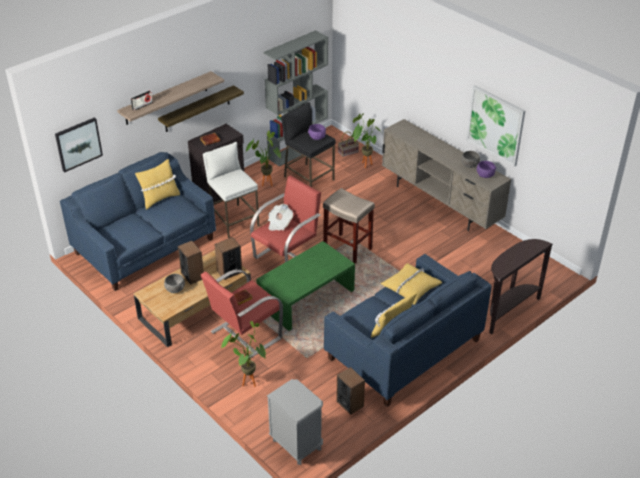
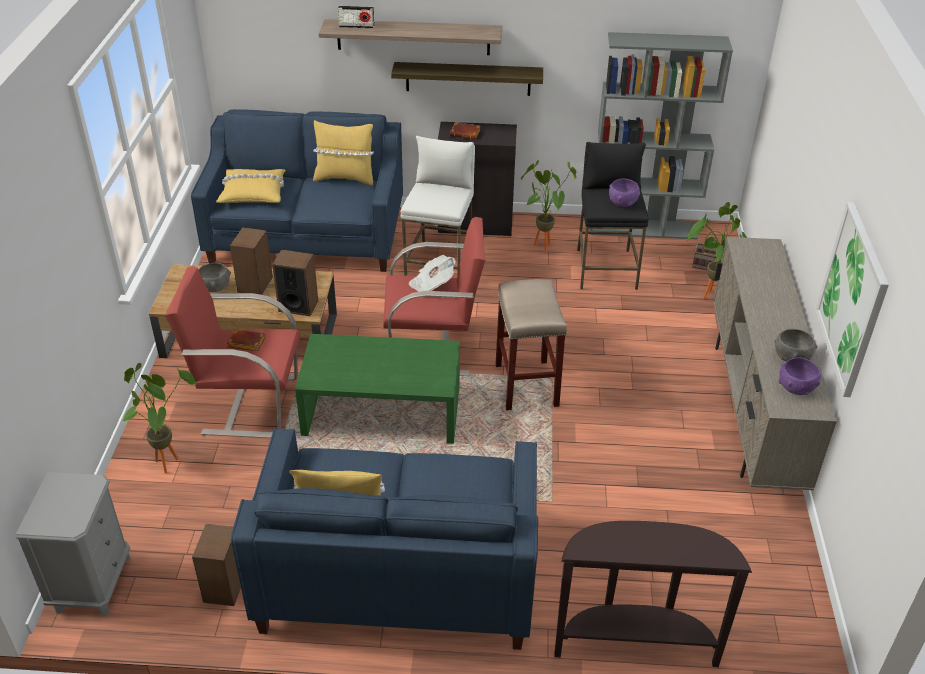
camera: 45 degrees right, 0 degrees up
picture [55,117,103,173] -> none
yellow pillow [380,263,442,305] -> yellow pillow moved to [216,169,286,203]

